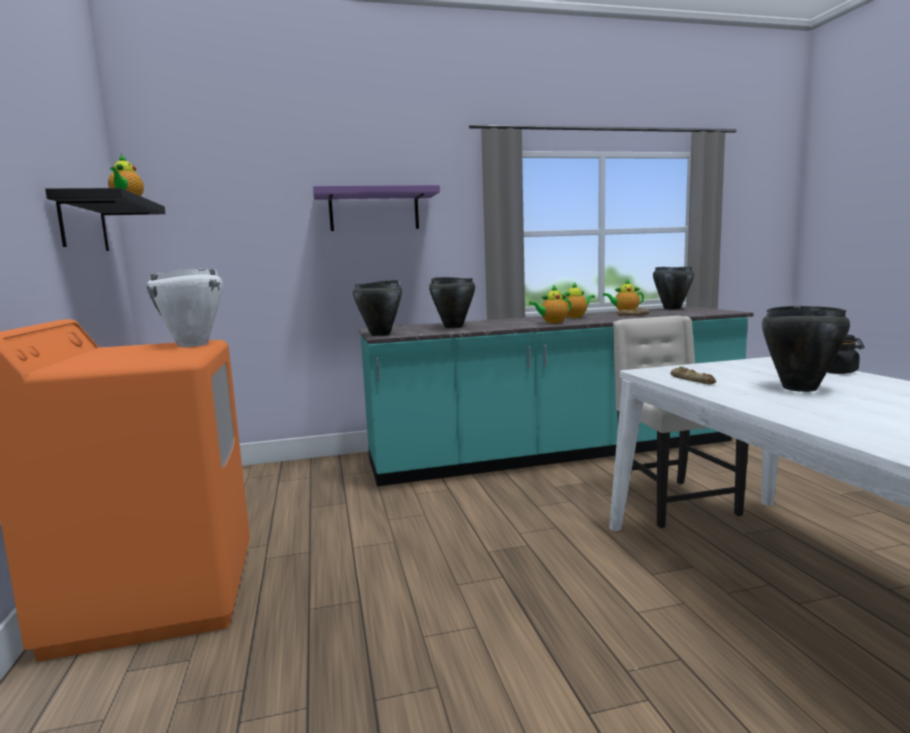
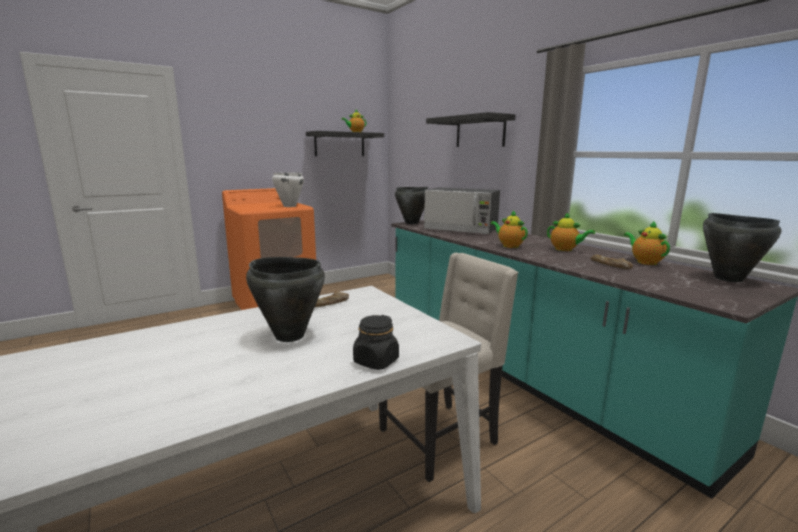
camera: 70 degrees right, 5 degrees up
purple shelf [313,185,440,231] -> black shelf [426,112,515,147]
black cooking pot [429,277,475,328] -> microwave [424,187,500,234]

